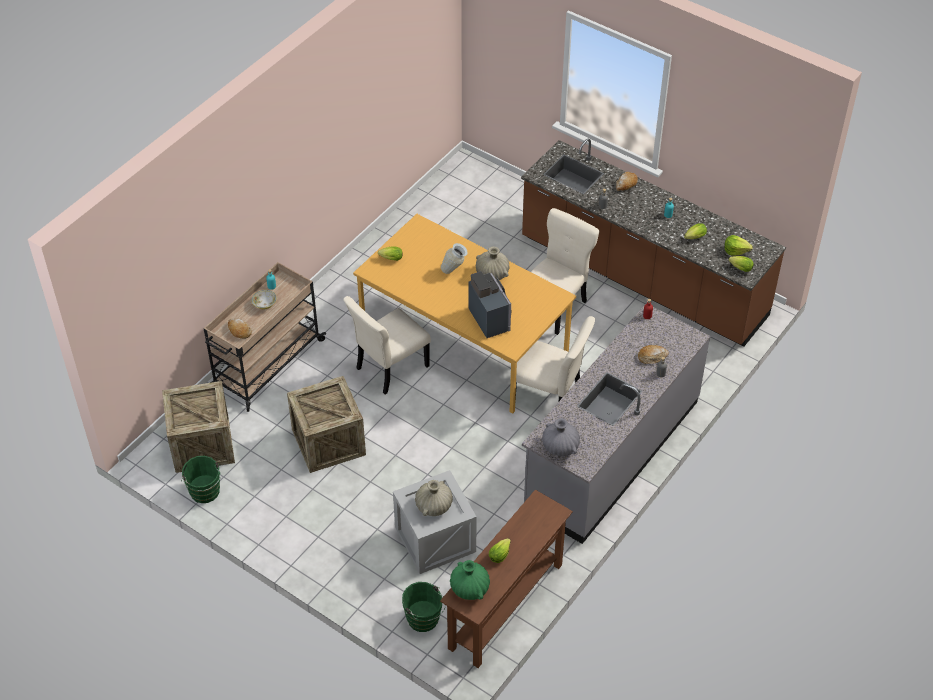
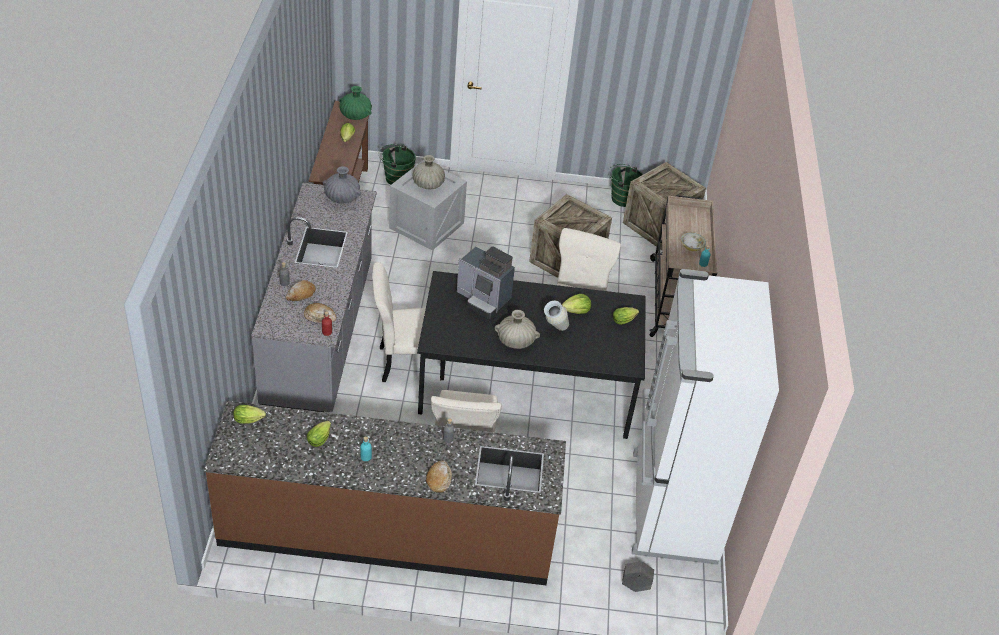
camera: 145 degrees right, 5 degrees down
bread [228,318,252,339] -> bread moved to [304,303,336,323]
orange dining table [353,214,576,414] -> black dining table [417,271,646,439]
lettuce [724,235,753,256] -> lettuce moved to [561,294,591,314]
none -> grey planter [622,561,654,592]
none -> white fridge [632,269,779,565]

